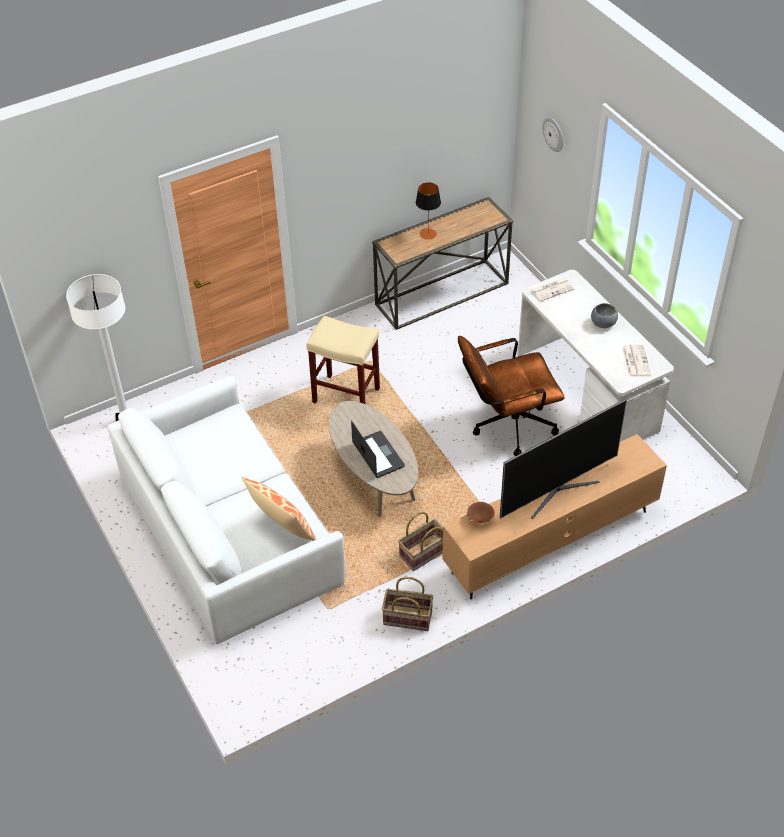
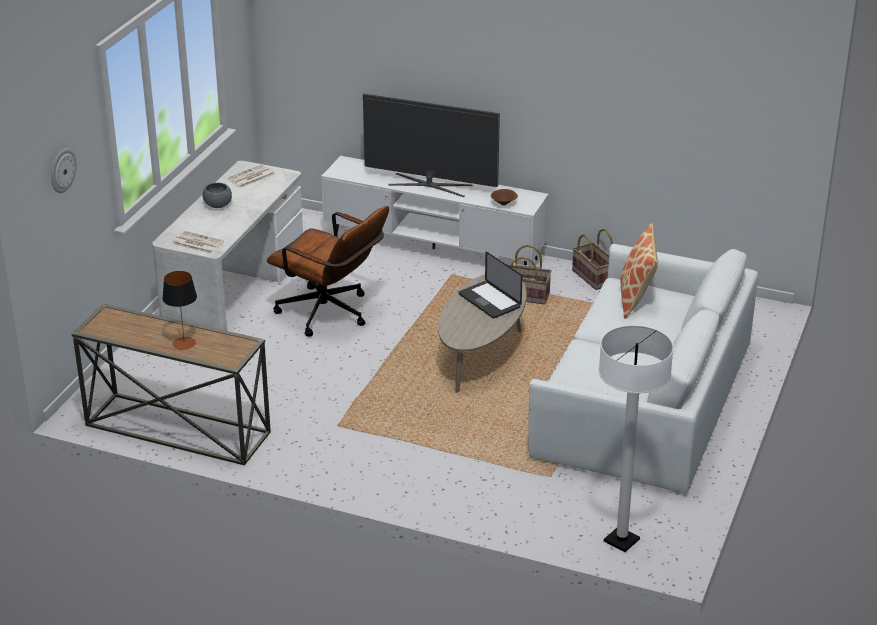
camera: 130 degrees left, 15 degrees down
beige stool [306,316,380,404] -> none
laptop [351,421,405,478] -> laptop turned 60 degrees counterclockwise [459,252,523,318]
brown tv stand [442,434,667,599] -> white tv stand [321,156,549,265]

